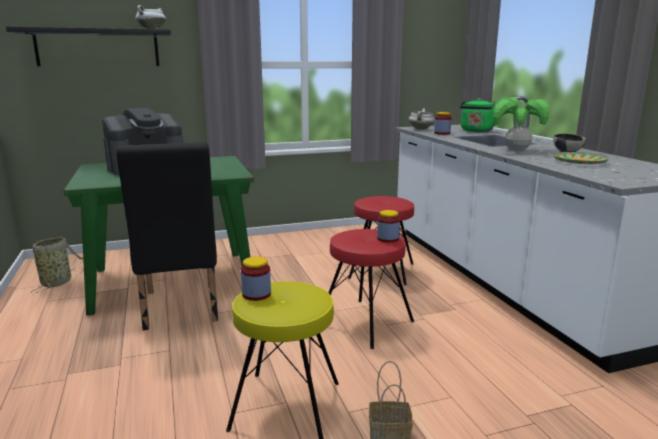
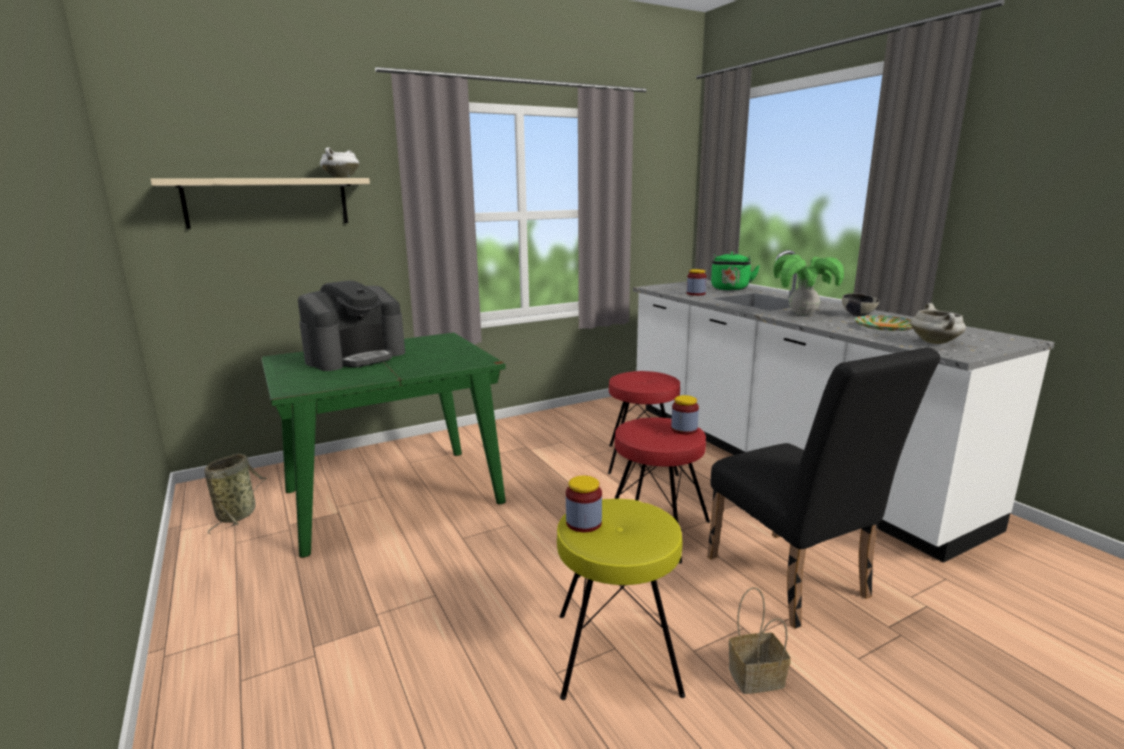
camera: 10 degrees left, 0 degrees up
black shelf [6,26,171,66] -> beige shelf [150,178,370,229]
black chair [116,142,218,330] -> black chair moved to [707,347,940,629]
white cooking pot [408,109,435,130] -> white cooking pot moved to [911,303,966,344]

